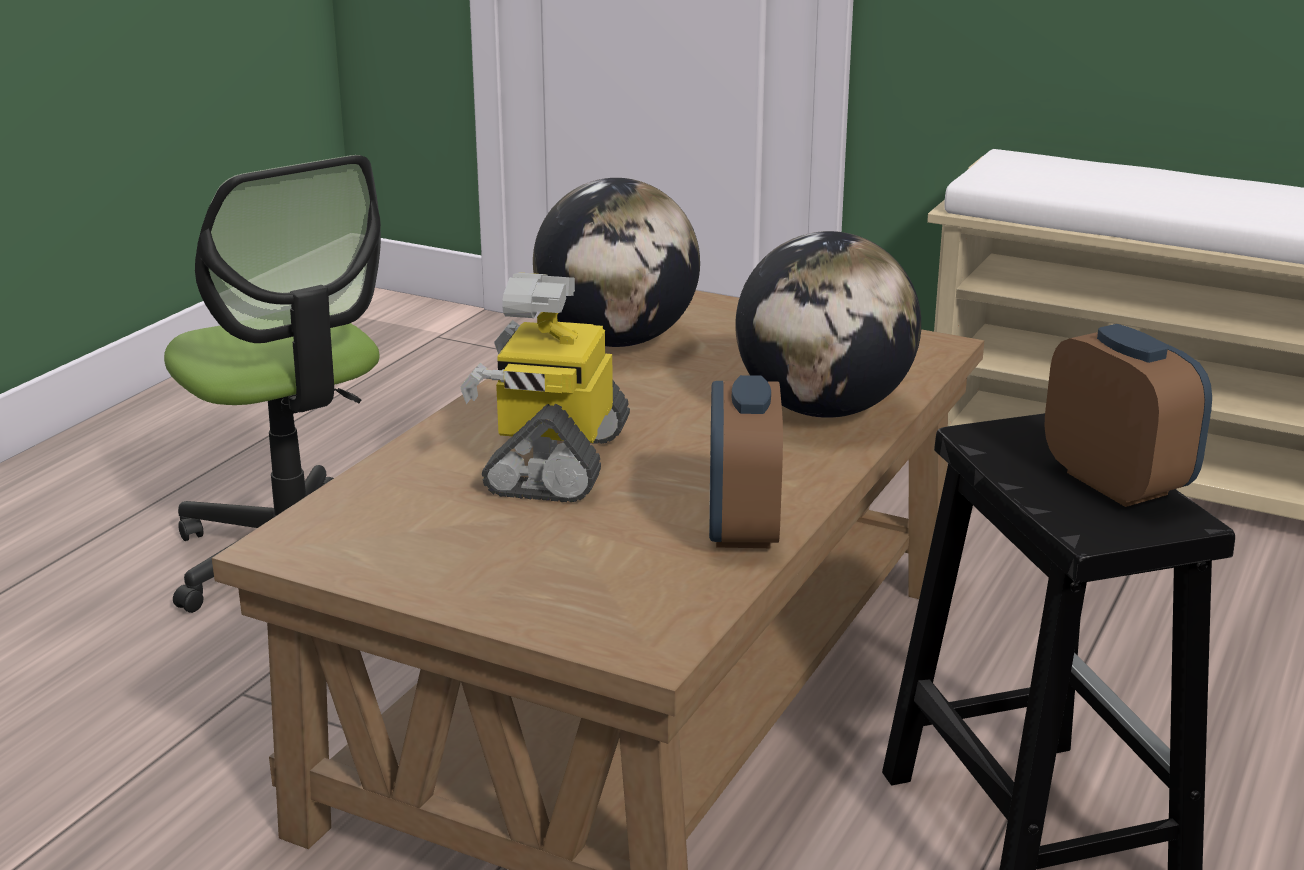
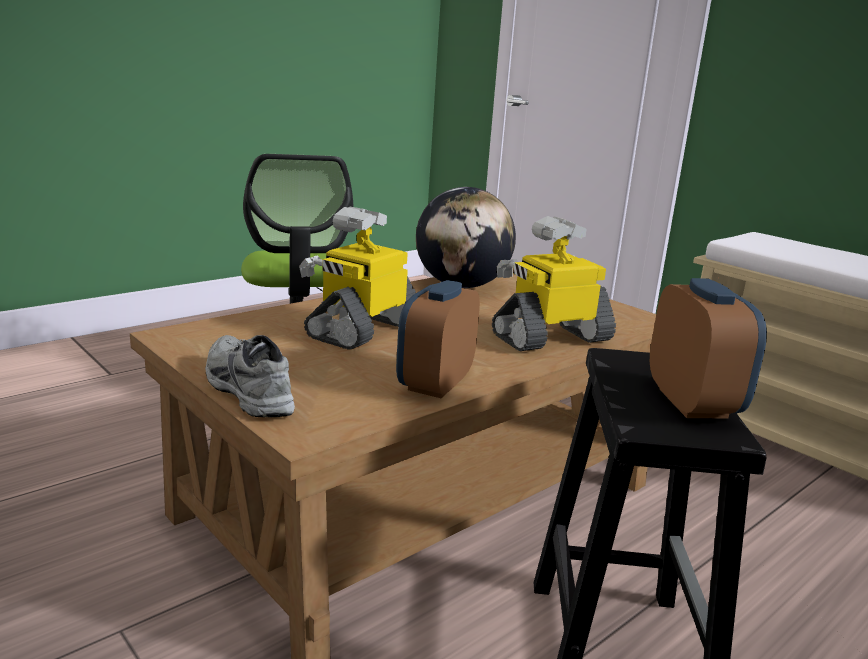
camera: 20 degrees right, 5 degrees down
globe [735,231,921,418] -> toy robot [492,216,616,351]
none -> grey shoe [205,335,295,417]

